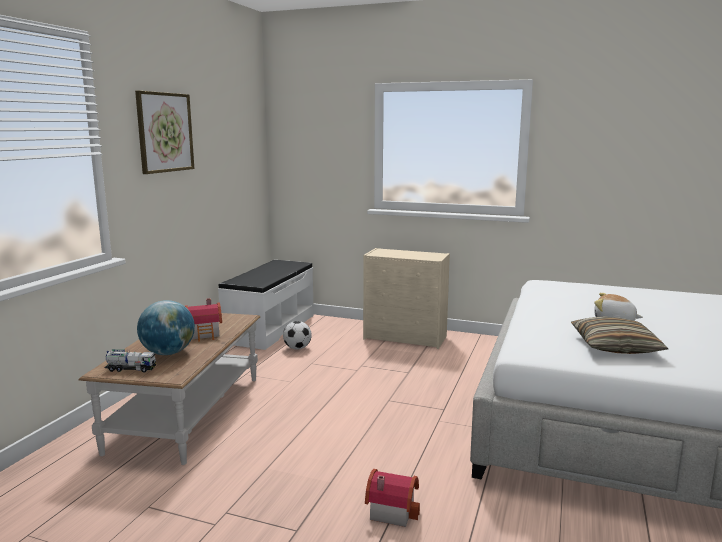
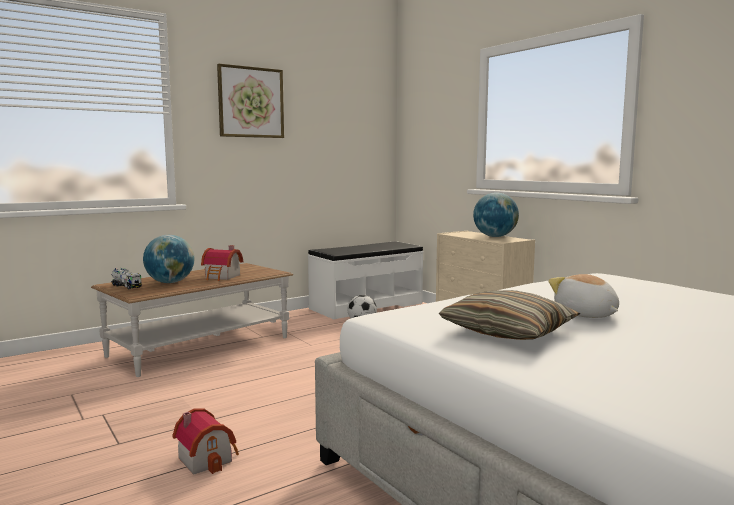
camera: 35 degrees right, 5 degrees down
none -> globe [473,192,519,237]

